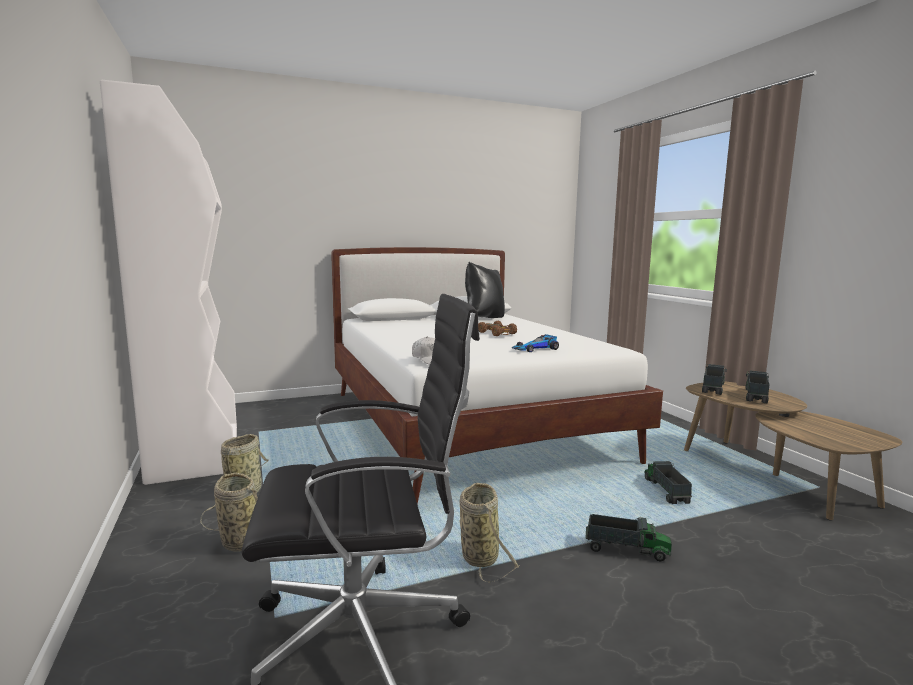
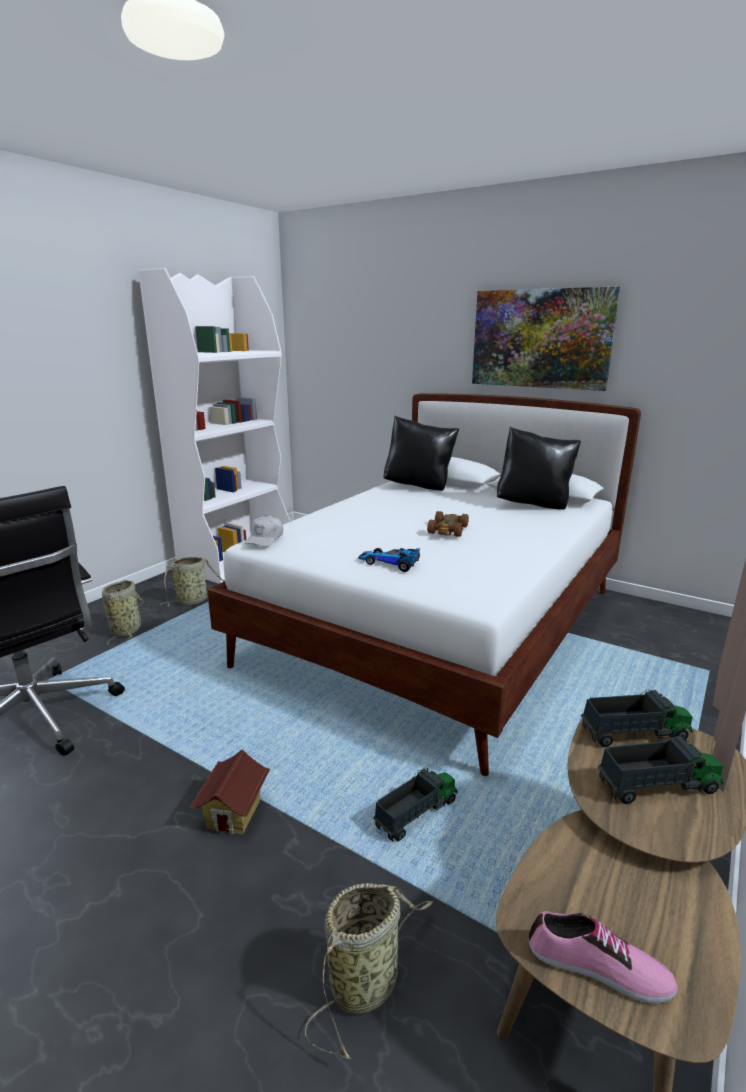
camera: 55 degrees right, 10 degrees up
basket [459,483,520,583] -> basket moved to [304,883,433,1059]
toy truck [585,514,672,562] -> toy house [190,750,270,834]
none -> black pillow [383,416,459,491]
none -> picture [472,286,621,391]
none -> shoe [529,911,678,1003]

